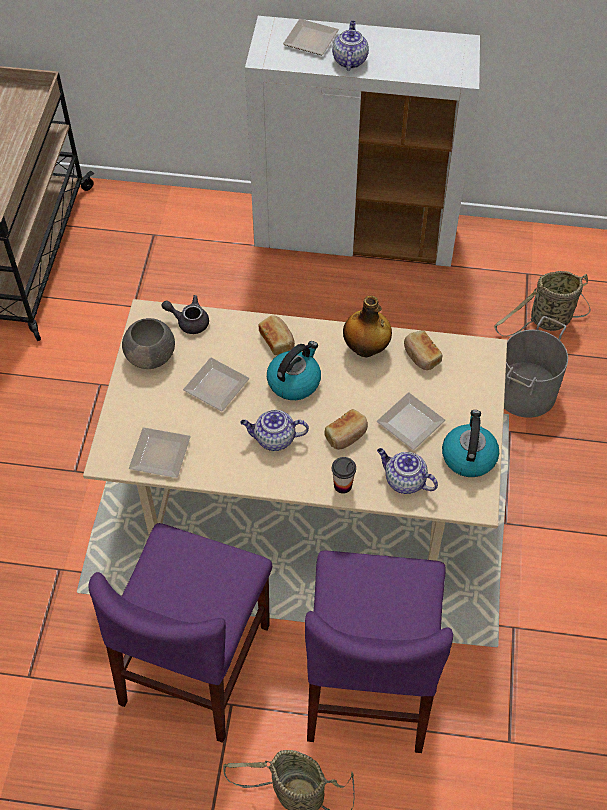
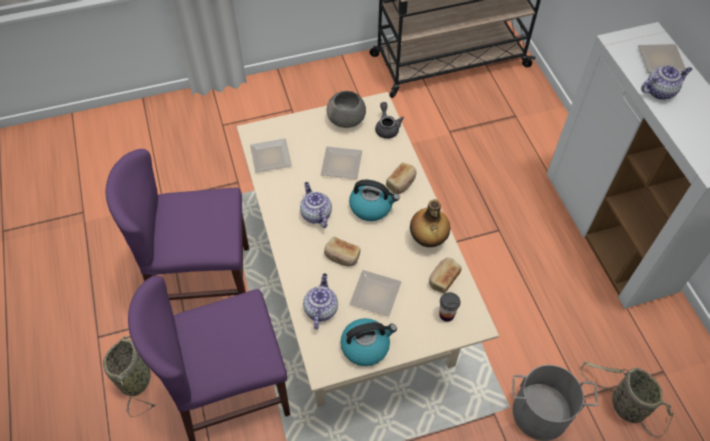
camera: 65 degrees right, 0 degrees up
cup [332,457,356,494] -> cup moved to [439,292,460,322]

